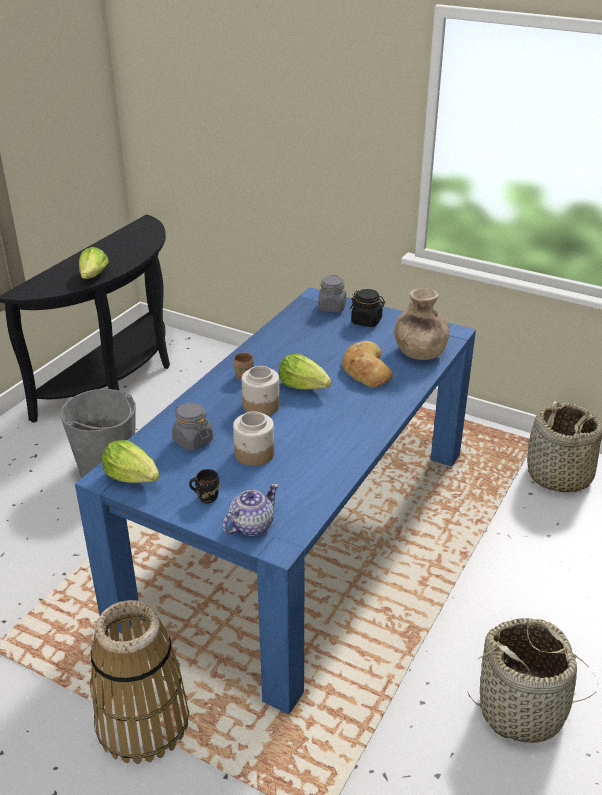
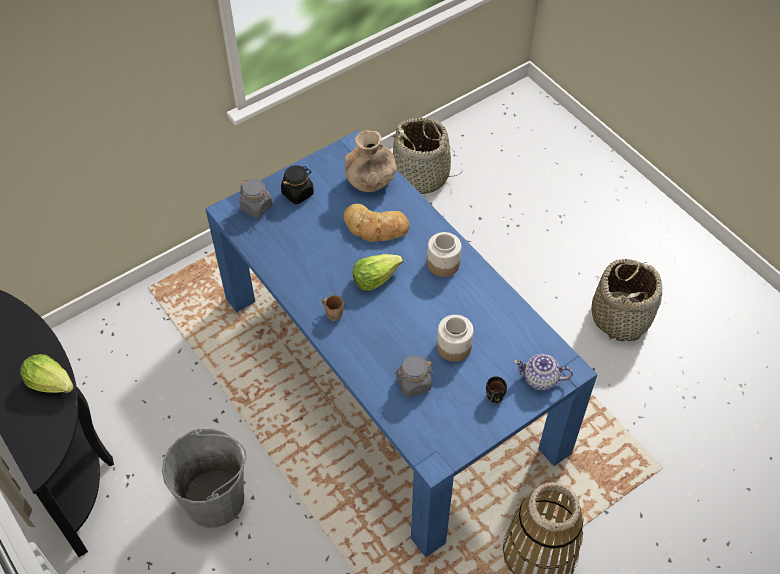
camera: 65 degrees left, 20 degrees up
lettuce [102,440,159,483] -> none
teapot [222,483,278,536] -> teapot turned 60 degrees counterclockwise [514,354,573,391]
jar [242,366,280,415] -> jar moved to [427,232,461,277]

